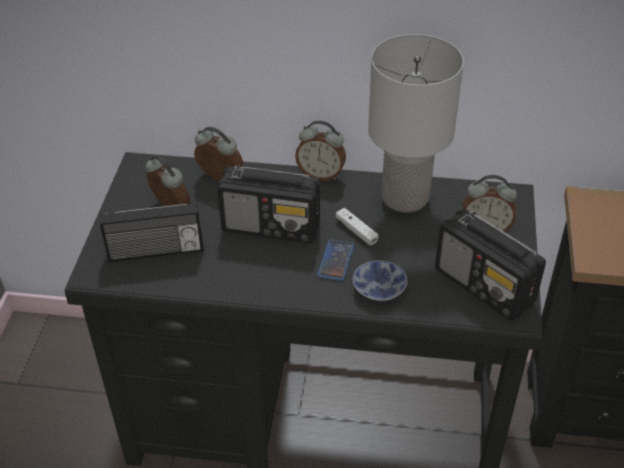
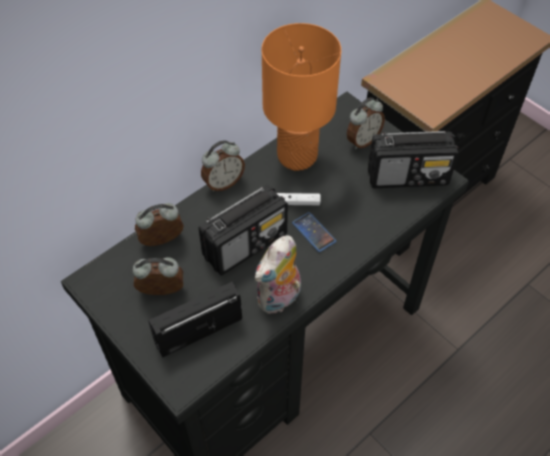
camera: 50 degrees left, 10 degrees up
radio [100,200,204,262] -> radio turned 150 degrees counterclockwise [148,282,242,358]
bowl [353,260,407,301] -> none
grey table lamp [368,34,464,213] -> orange table lamp [262,23,341,171]
none -> plush toy [255,236,301,314]

